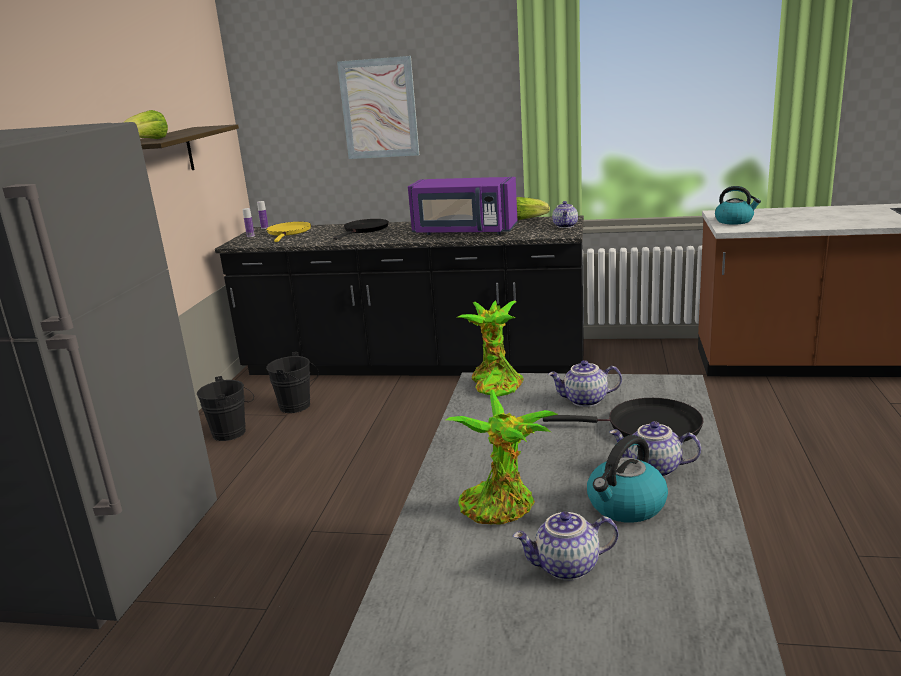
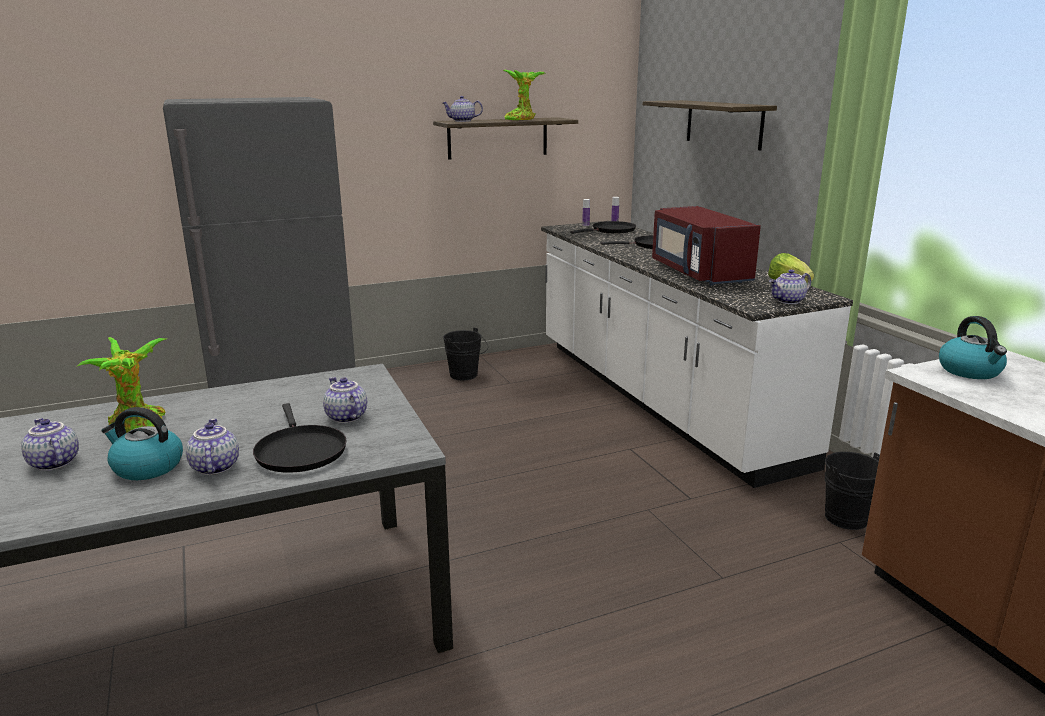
camera: 55 degrees right, 0 degrees up
lettuce [123,110,168,139] -> teapot [443,96,483,122]
black counter [215,215,584,376] -> white counter [541,221,853,488]
yellow frying pan [266,222,311,242] -> black frying pan [570,221,636,234]
black bucket [266,352,319,413] -> black bucket moved to [825,452,880,530]
picture [337,56,419,159] -> shelf [643,100,777,151]
purple microwave [408,177,518,235] -> red microwave [652,206,761,286]
potted plant [456,301,524,397] -> potted plant moved to [503,70,546,120]

